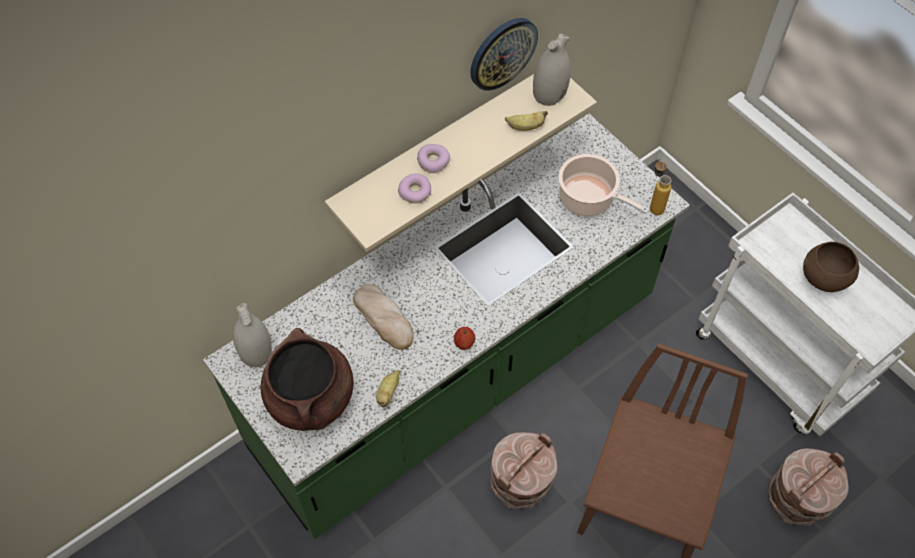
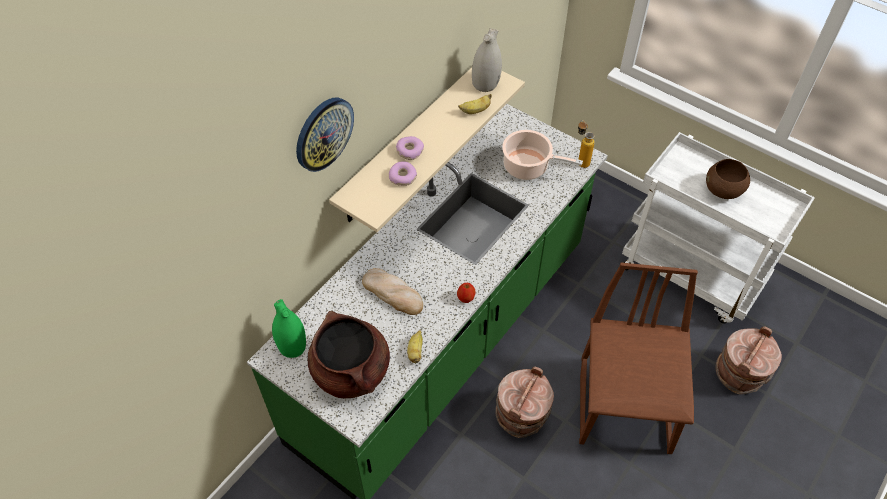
camera: 15 degrees left, 5 degrees down
white vase [233,303,272,367] -> green vase [272,299,306,358]
wall clock [470,18,538,91] -> wall clock moved to [296,98,354,172]

